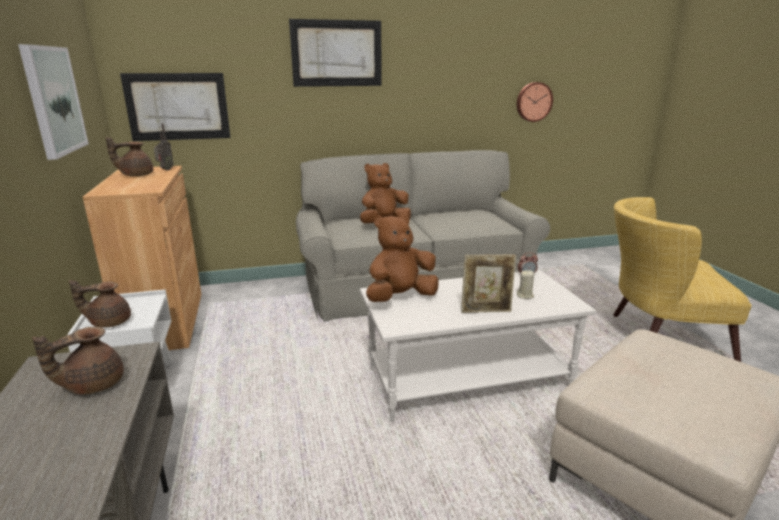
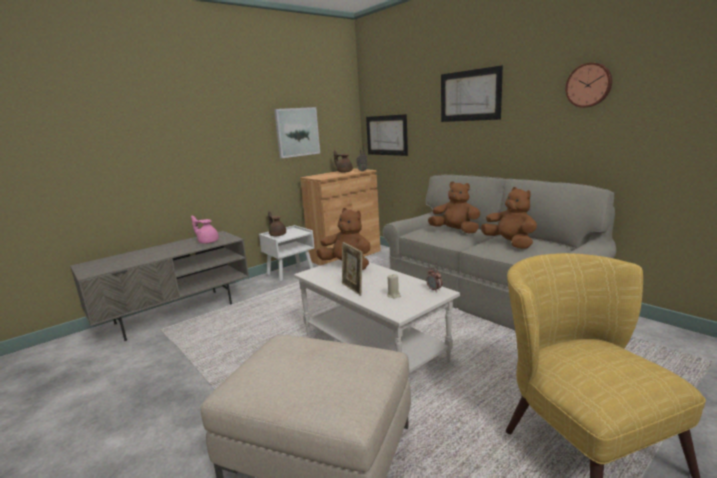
camera: 65 degrees right, 5 degrees down
brown teapot [32,327,124,395] -> pink teapot [191,216,219,244]
wall clock [517,82,553,122] -> wall clock moved to [565,62,612,108]
none -> brown plush toy [481,187,537,248]

